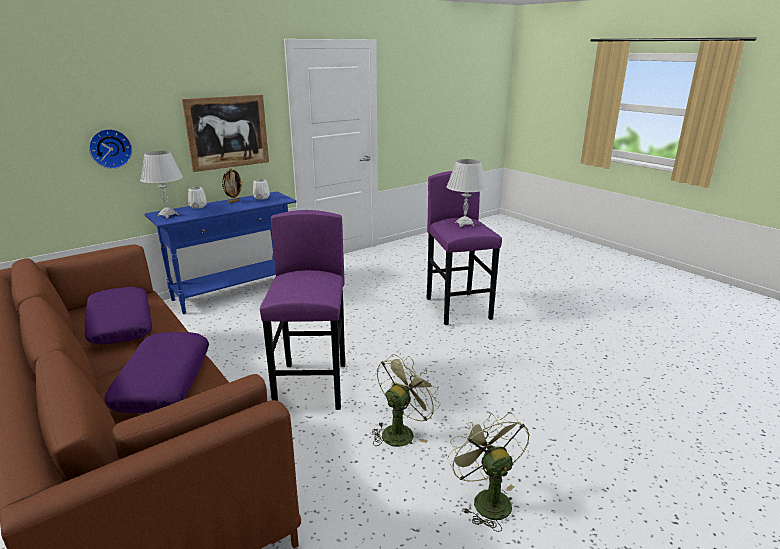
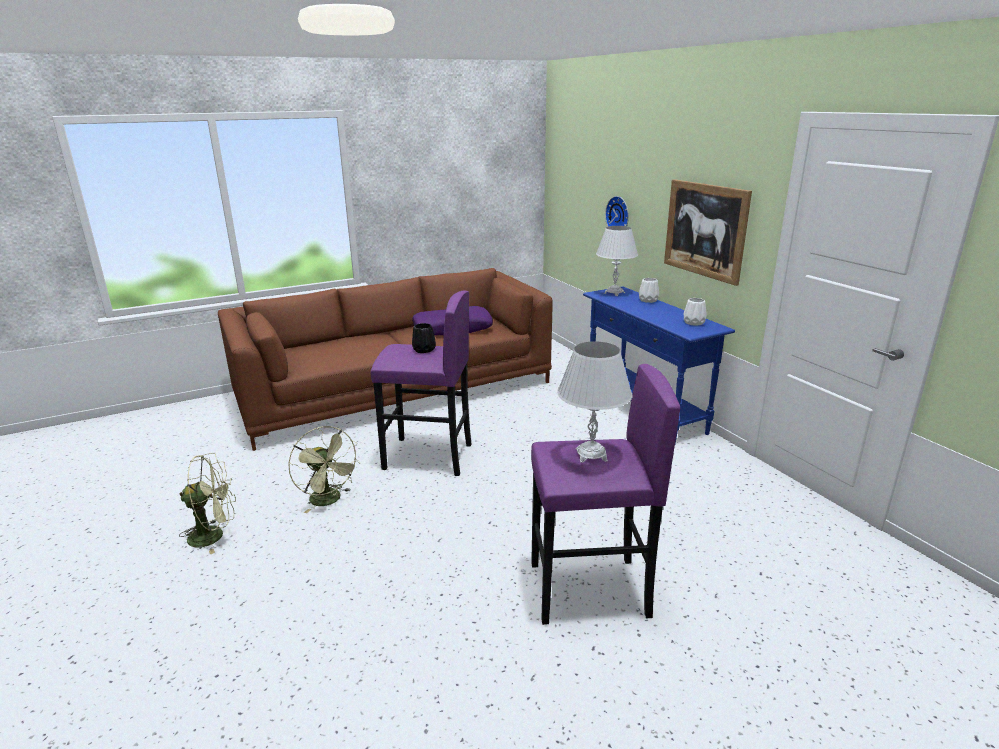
camera: 100 degrees right, 0 degrees up
purple pillow [104,332,209,413] -> none
picture frame [222,168,243,203] -> none
none -> black vase [412,323,436,353]

